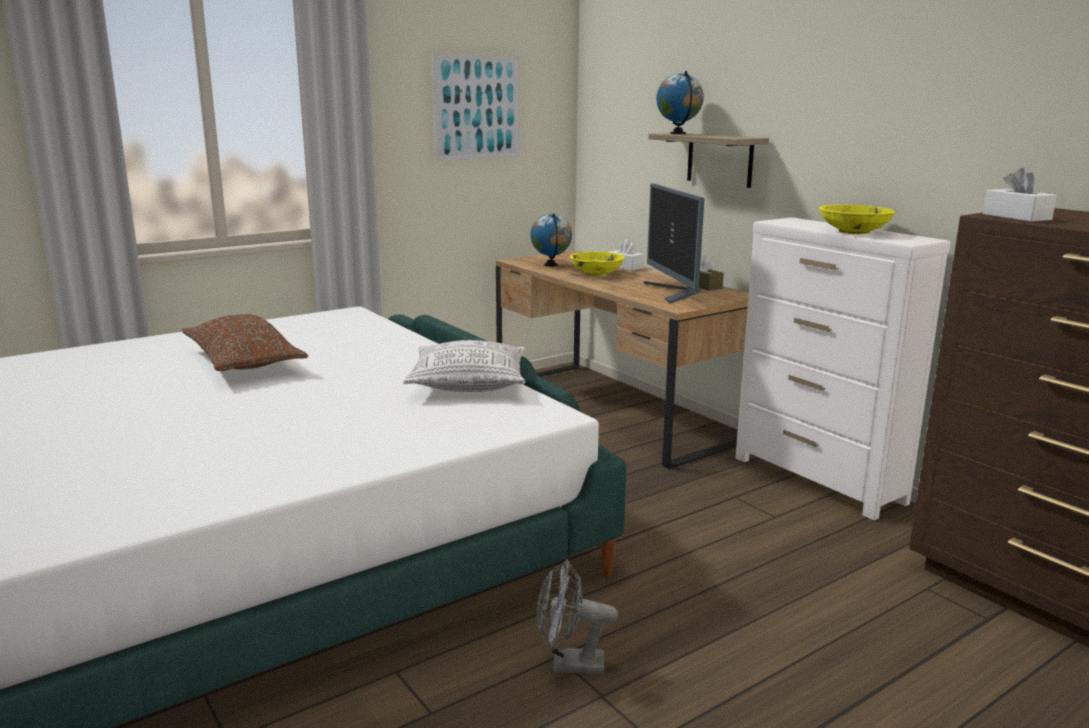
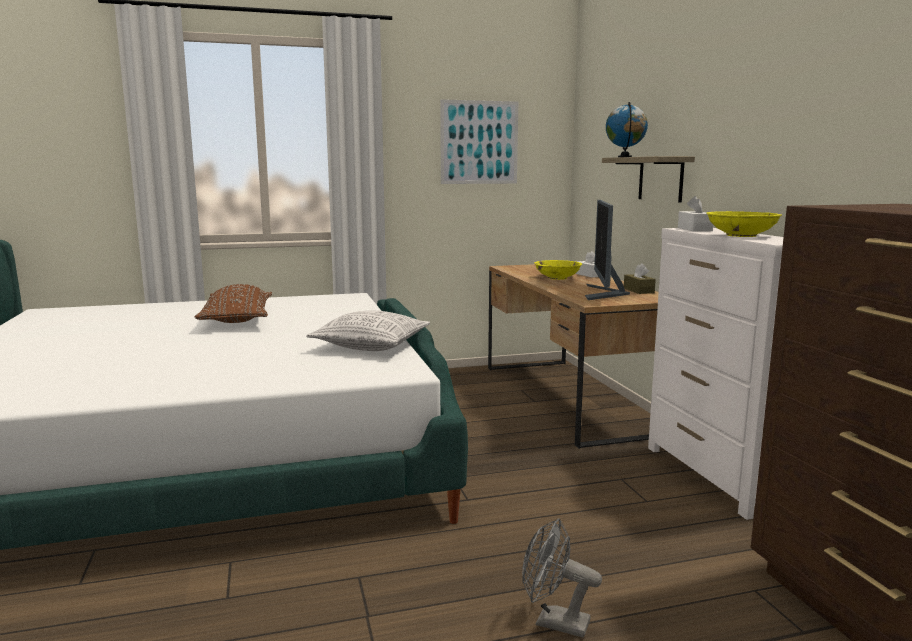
camera: 20 degrees right, 5 degrees down
globe [530,213,572,267] -> none
grey fan [537,560,618,674] -> grey fan moved to [522,518,602,638]
white tissue box [983,168,1057,222] -> white tissue box moved to [678,196,713,231]

